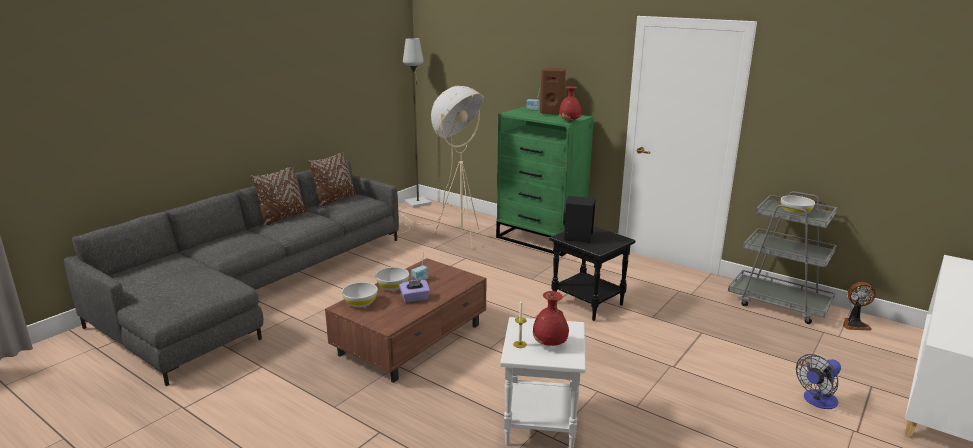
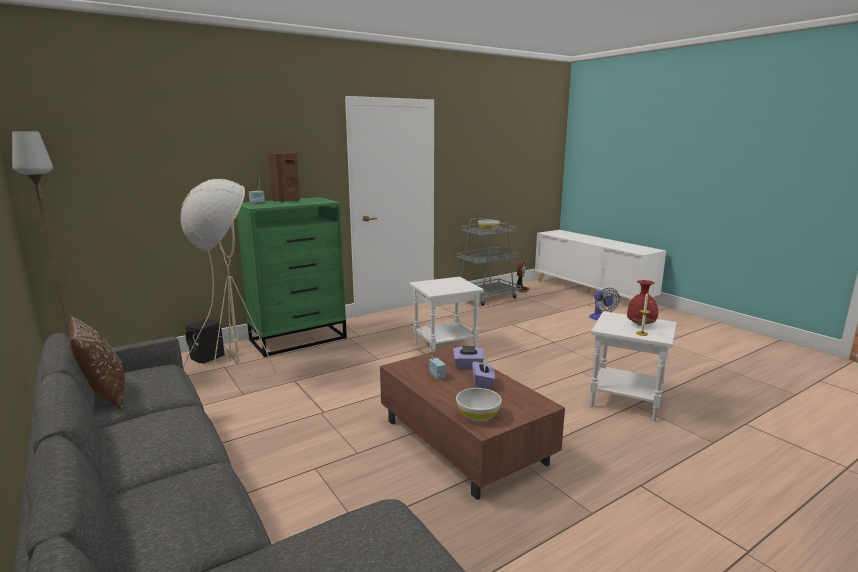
camera: 70 degrees left, 5 degrees down
brown pillow [250,166,307,226] -> none
white bowl [375,267,409,291] -> none
black side table [549,226,635,321] -> white side table [409,277,484,352]
red vase [559,86,581,122] -> none
black speaker [563,196,596,243] -> black speaker moved to [185,319,225,364]
none -> purple tissue box [453,345,484,369]

